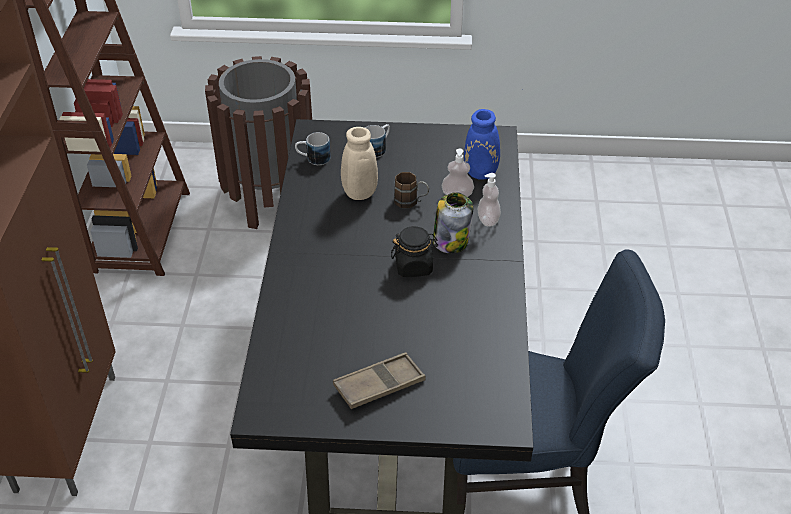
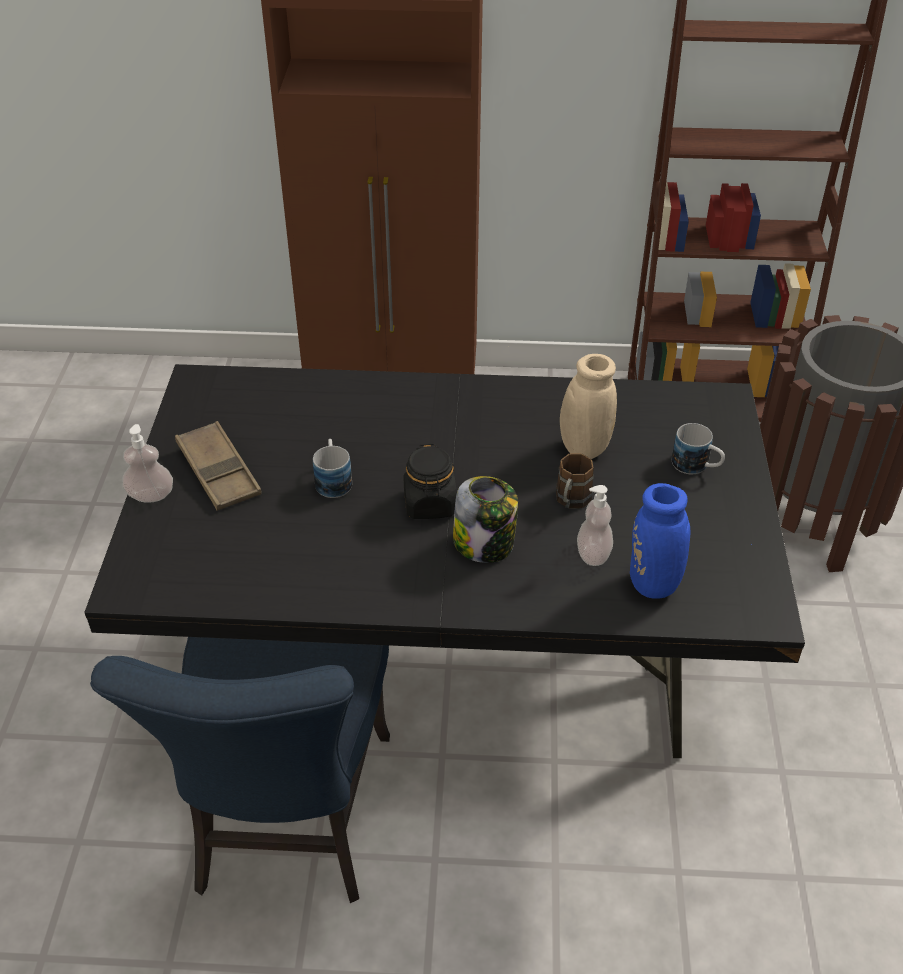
camera: 90 degrees right, 0 degrees up
mug [295,132,331,165] -> mug moved to [313,439,352,498]
soap dispenser [478,173,501,227] -> soap dispenser moved to [122,424,173,503]

